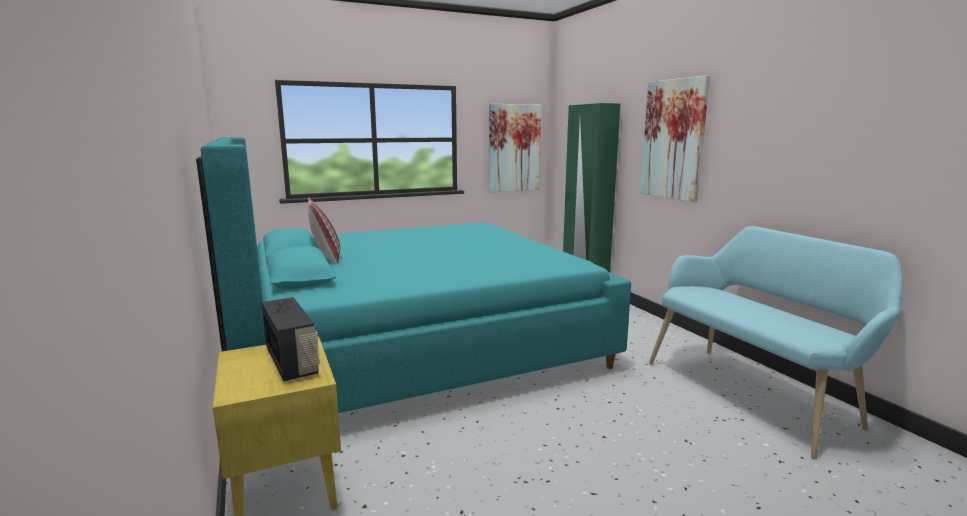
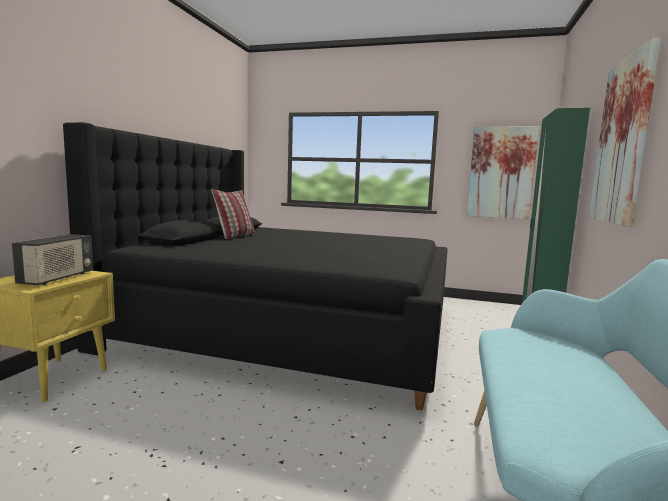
camera: 40 degrees right, 5 degrees down
turquoise bed [196,137,631,413] -> black bed [63,122,448,410]

